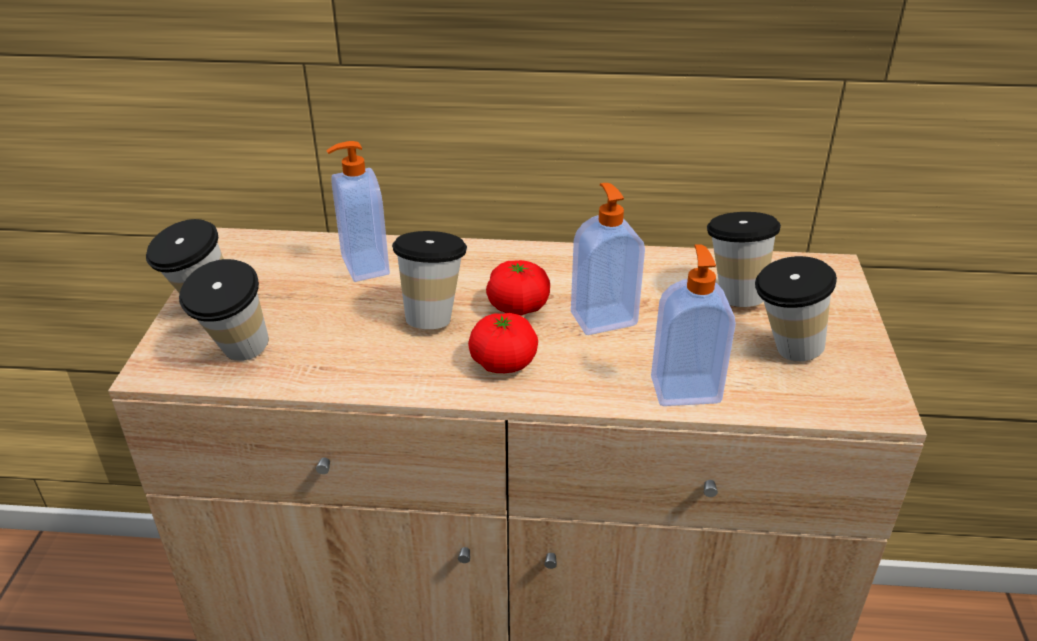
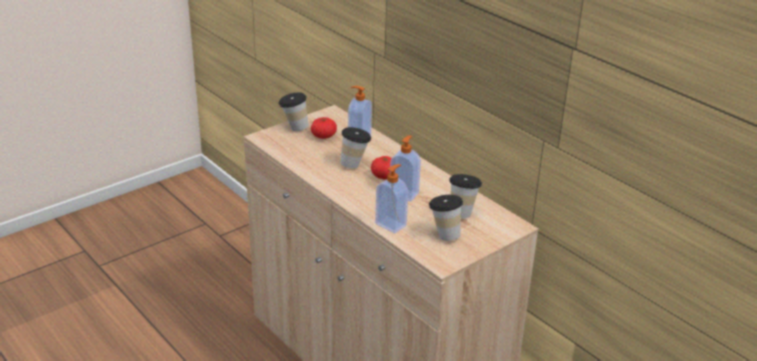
camera: 45 degrees right, 5 degrees down
cup [179,259,269,361] -> none
tomato [468,313,538,373] -> tomato moved to [311,117,337,139]

